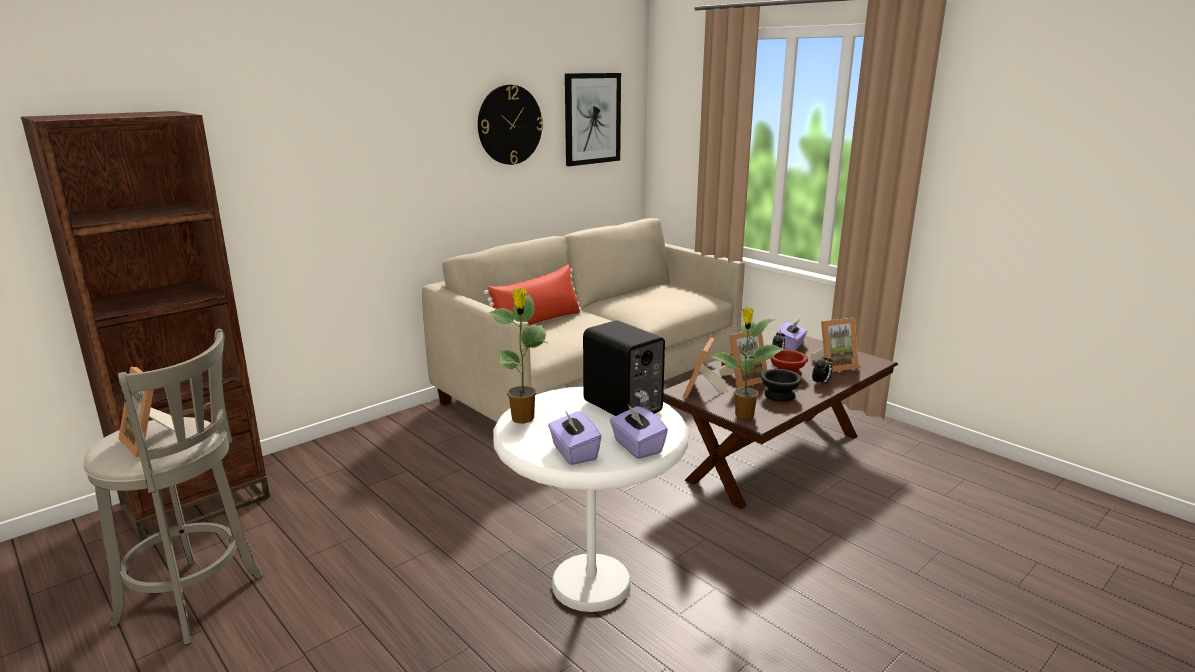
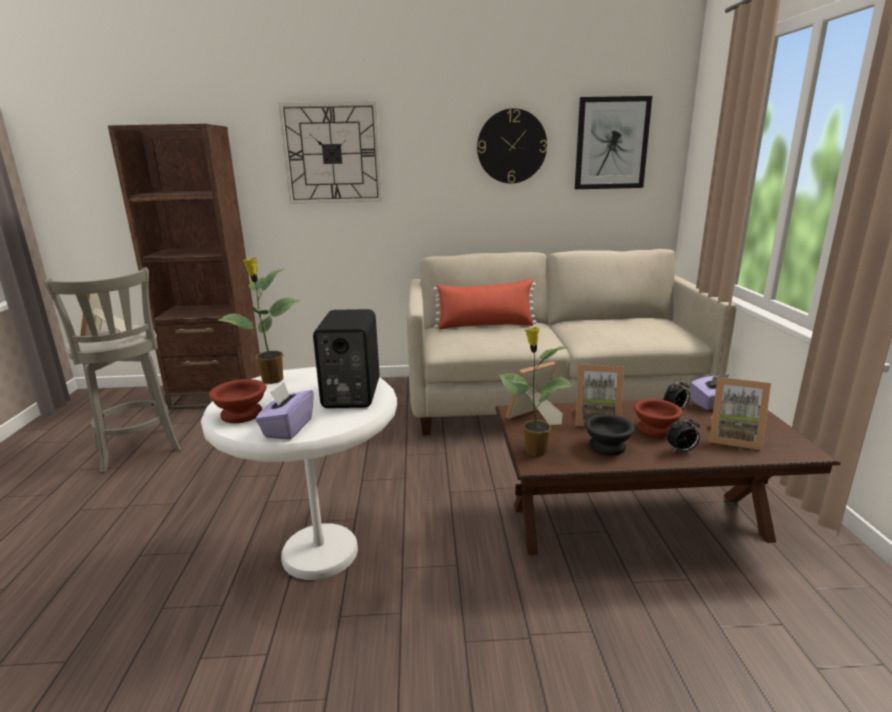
camera: 40 degrees right, 0 degrees up
purple tissue box [548,411,602,465] -> brown bowl [209,379,266,423]
none -> wall clock [278,102,382,204]

